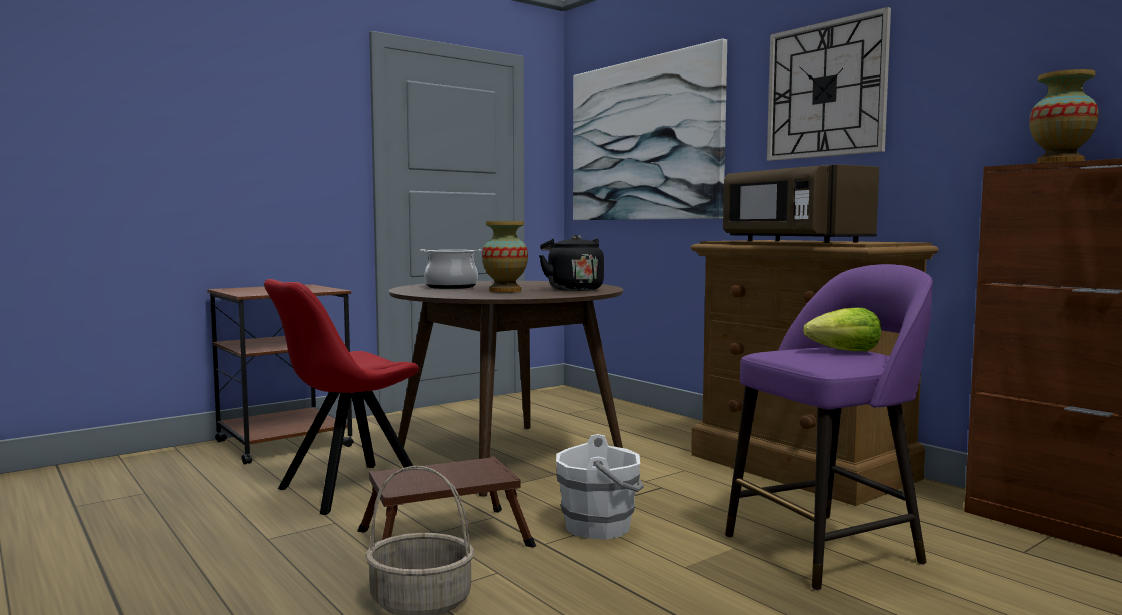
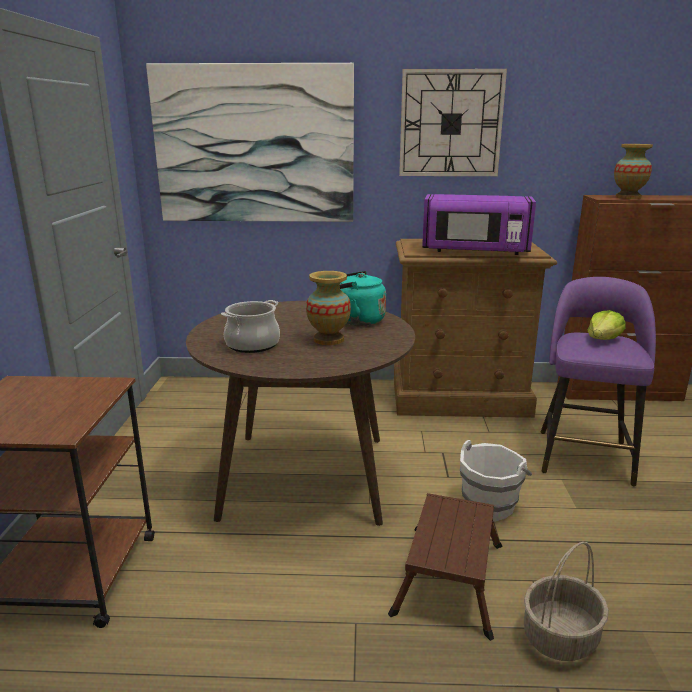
camera: 50 degrees left, 15 degrees up
red chair [264,279,419,515] -> none
black kettle [539,235,604,291] -> turquoise kettle [340,271,386,326]
brown microwave [723,164,879,243] -> purple microwave [422,194,536,255]

